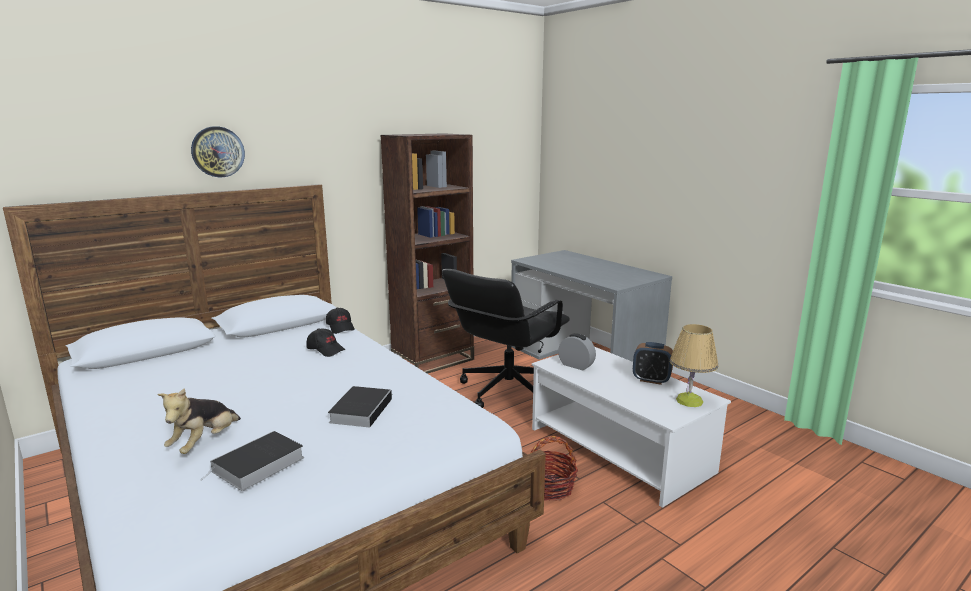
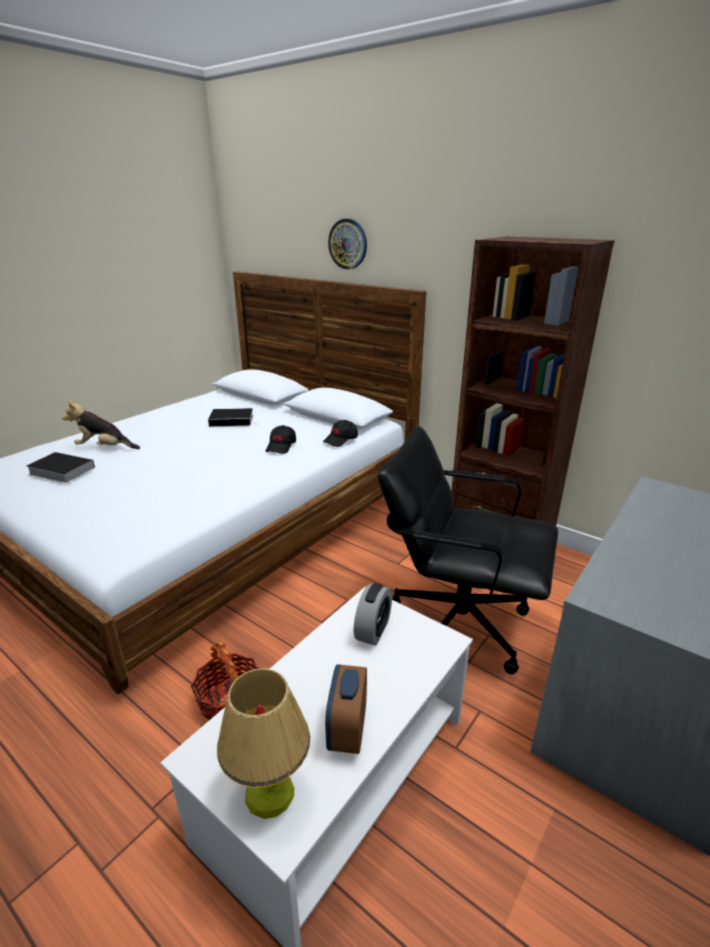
camera: 75 degrees right, 10 degrees up
book [328,386,393,428] -> book moved to [208,408,259,426]

